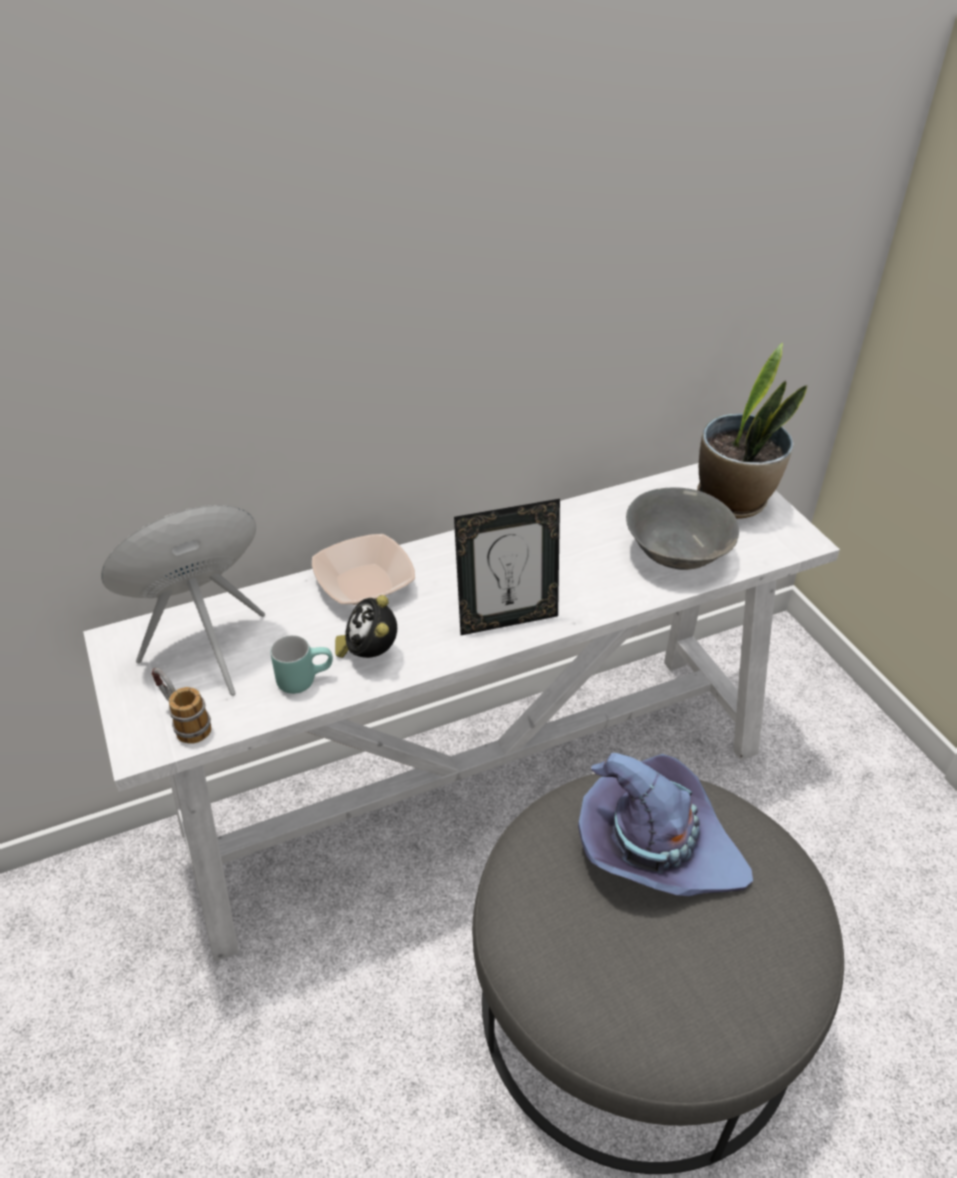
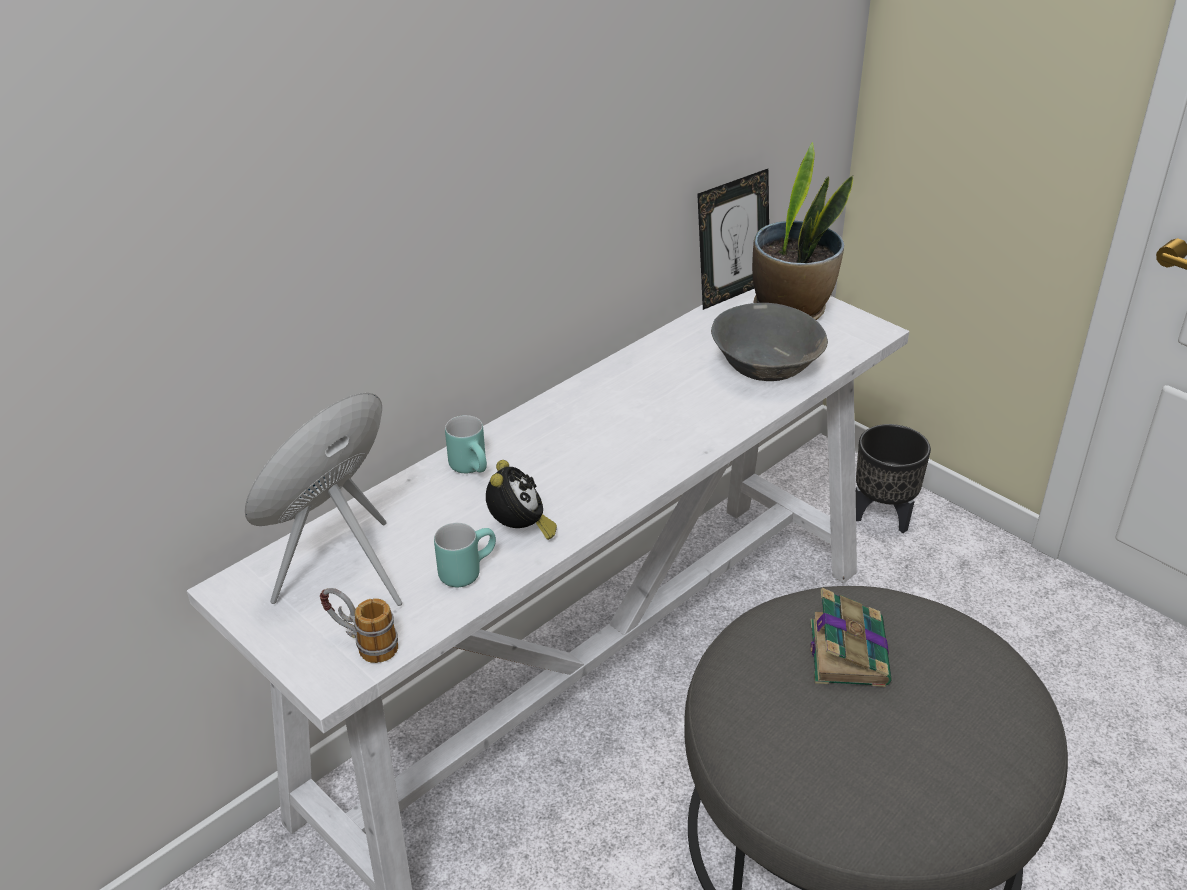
camera: 20 degrees left, 5 degrees down
bowl [312,534,415,605] -> turquoise mug [445,415,487,474]
alarm clock [335,595,397,658] -> alarm clock turned 150 degrees counterclockwise [486,460,557,540]
picture frame [454,499,560,635] -> picture frame moved to [697,169,769,310]
purple hat [578,753,753,896] -> book [810,588,891,687]
none -> black planter [856,424,931,533]

